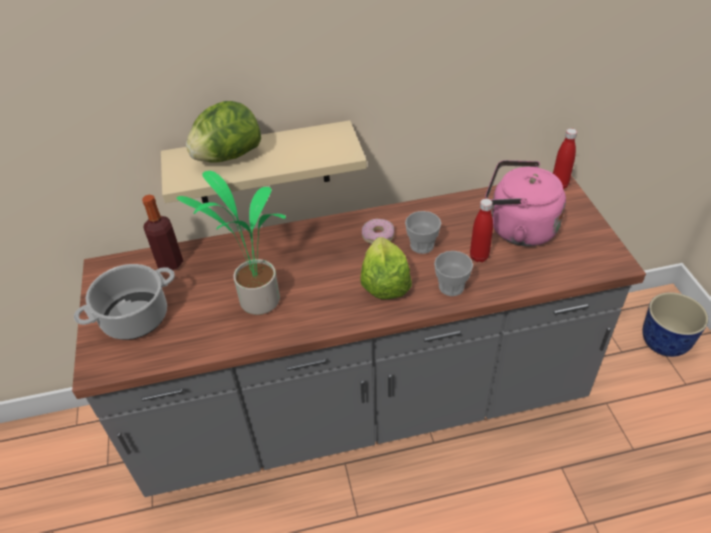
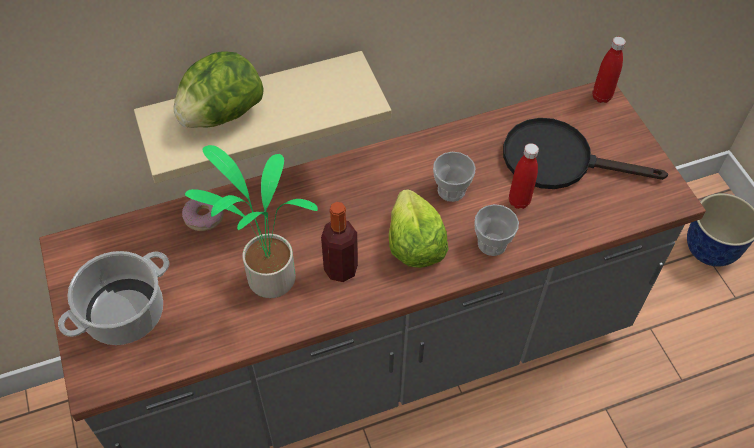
camera: 10 degrees left, 10 degrees up
bottle [142,195,183,270] -> bottle moved to [321,202,358,282]
donut [362,219,394,244] -> donut moved to [182,199,224,231]
pink kettle [485,160,566,246] -> black frying pan [503,118,668,189]

